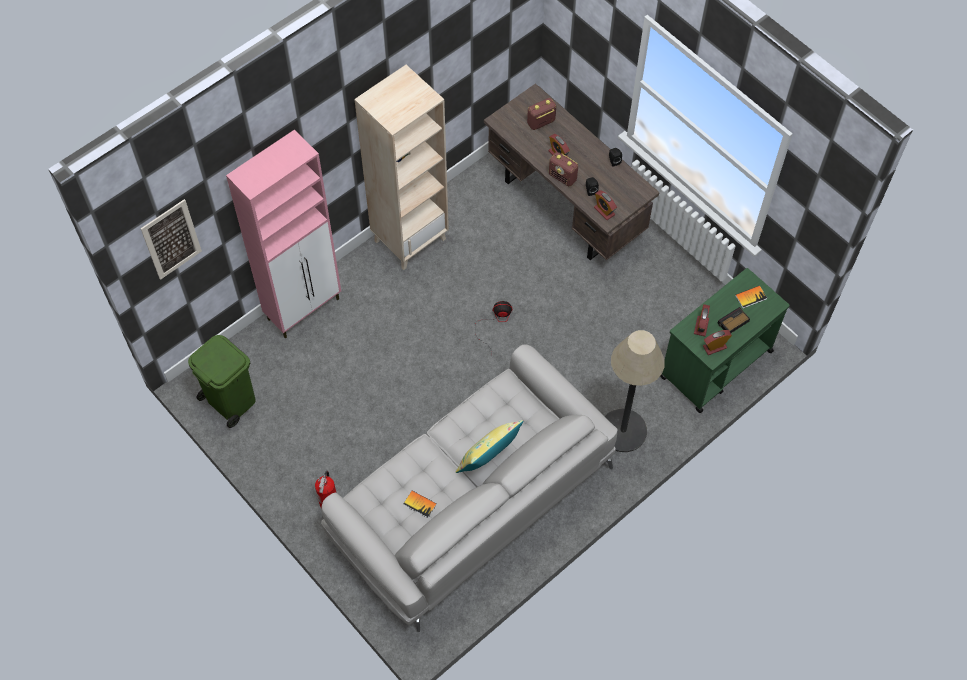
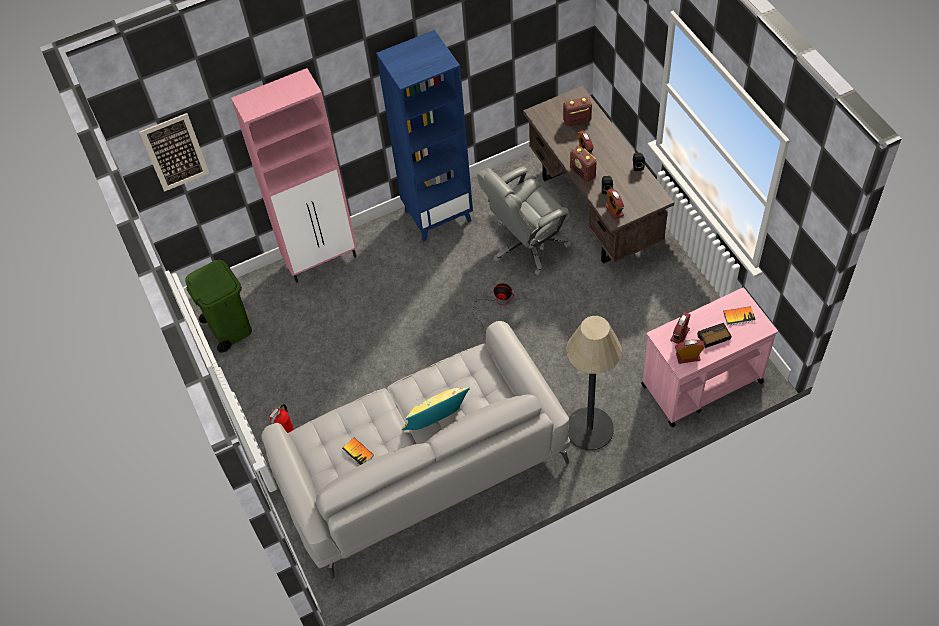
camera: 20 degrees right, 5 degrees down
beige bookcase [354,65,449,270] -> blue bookcase [376,30,473,242]
green cart [660,268,790,413] -> pink cart [641,288,778,427]
none -> grey office chair [477,167,571,276]

